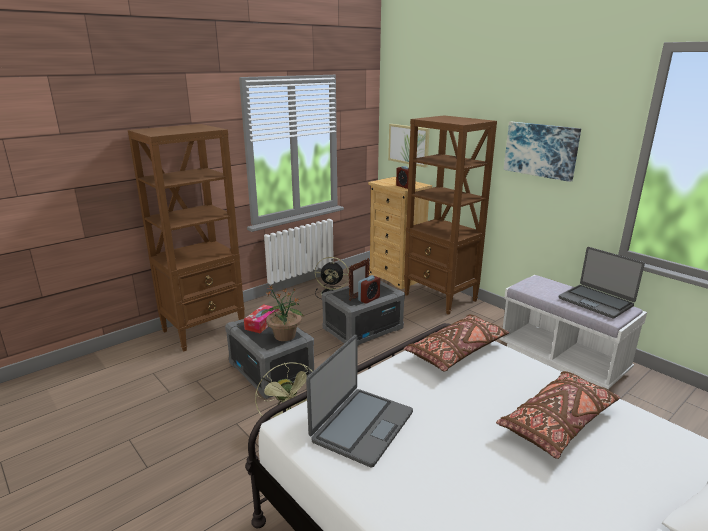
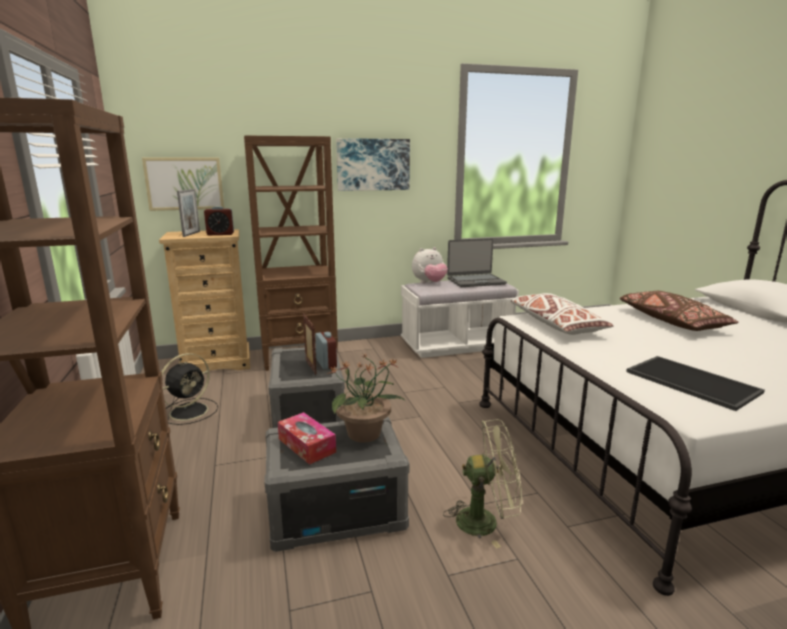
camera: 65 degrees left, 5 degrees down
laptop [306,335,413,468] -> tray [626,356,765,411]
brown pillow [404,314,509,372] -> white pillow [511,293,613,335]
none -> picture frame [177,189,200,237]
none -> plush toy [412,247,448,283]

